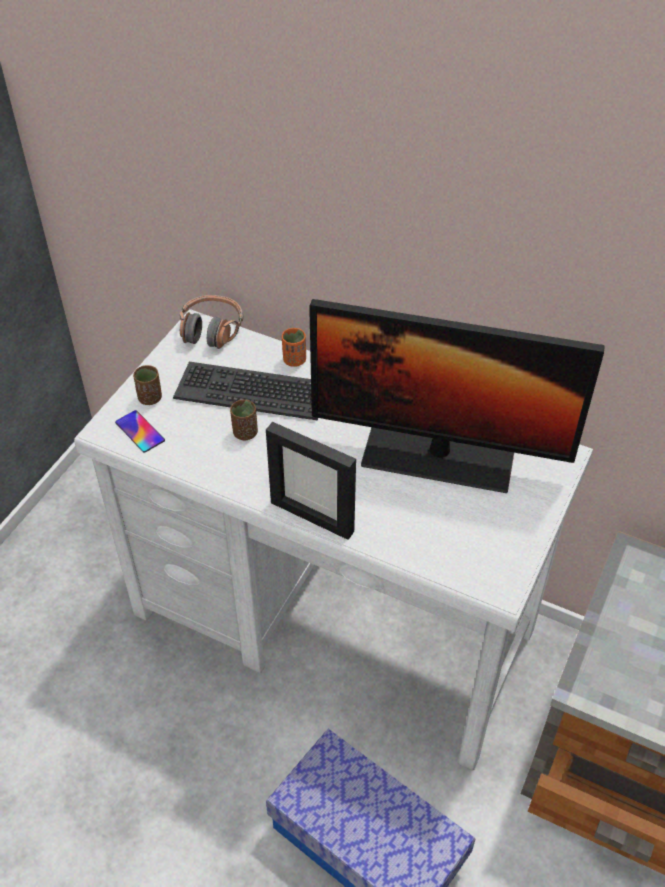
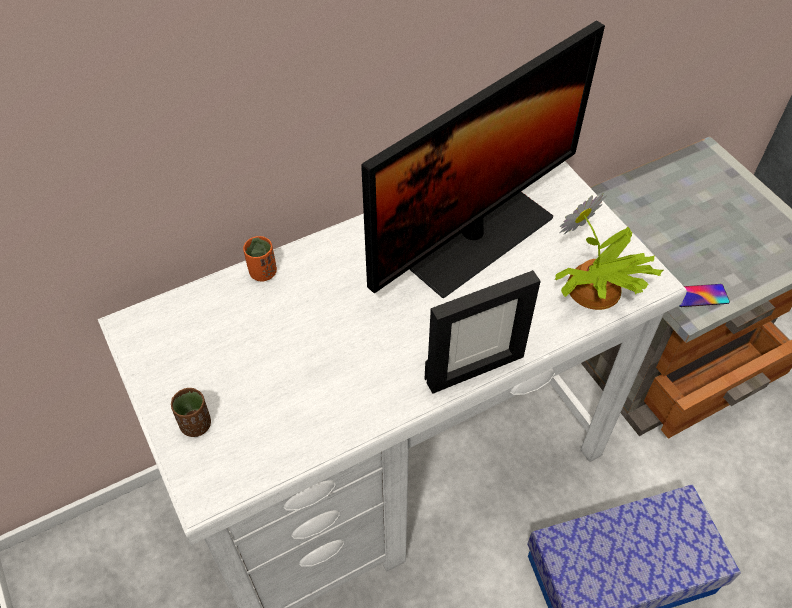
camera: 55 degrees left, 5 degrees up
phone [115,410,165,453] -> phone moved to [679,284,730,307]
keyboard [173,362,318,420] -> none
headphones [179,295,244,349] -> none
brown cup [230,400,258,440] -> none
none -> potted plant [555,193,664,310]

